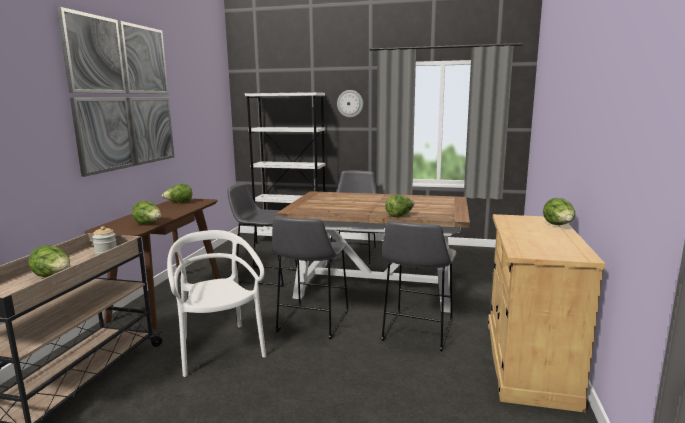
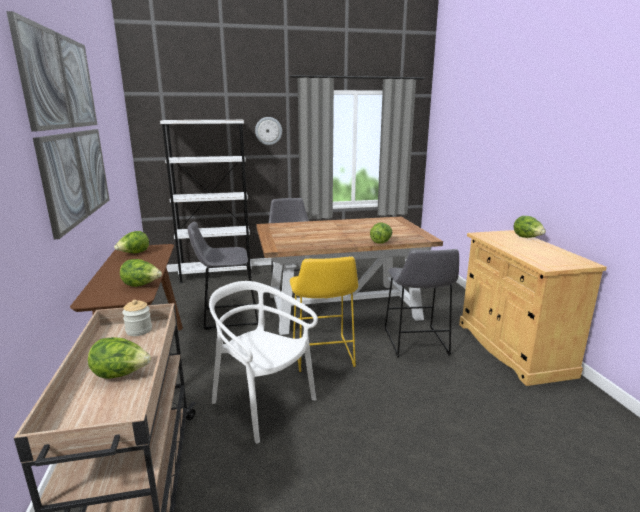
camera: 25 degrees left, 5 degrees up
grey stool [272,216,349,339] -> yellow stool [290,256,358,372]

